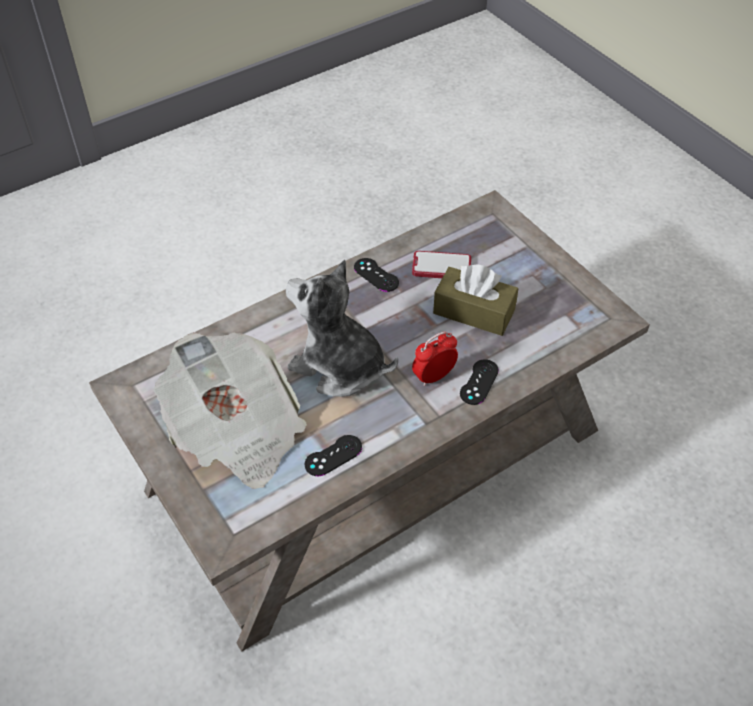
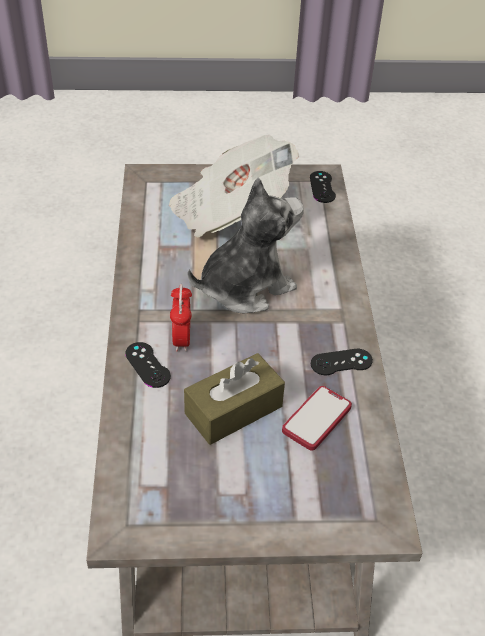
camera: 120 degrees right, 5 degrees down
black game controller [305,435,362,476] -> black game controller moved to [310,171,336,203]

